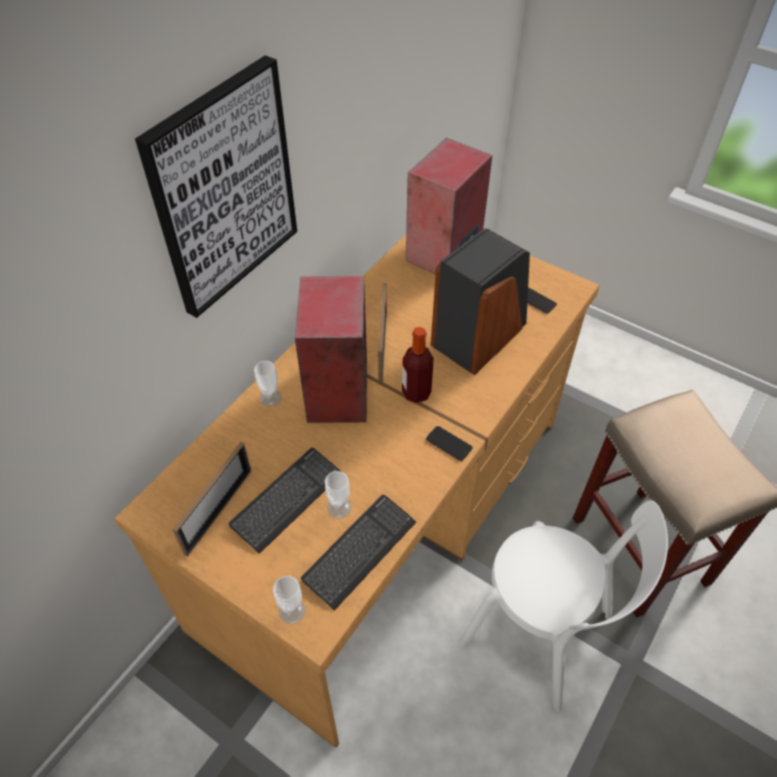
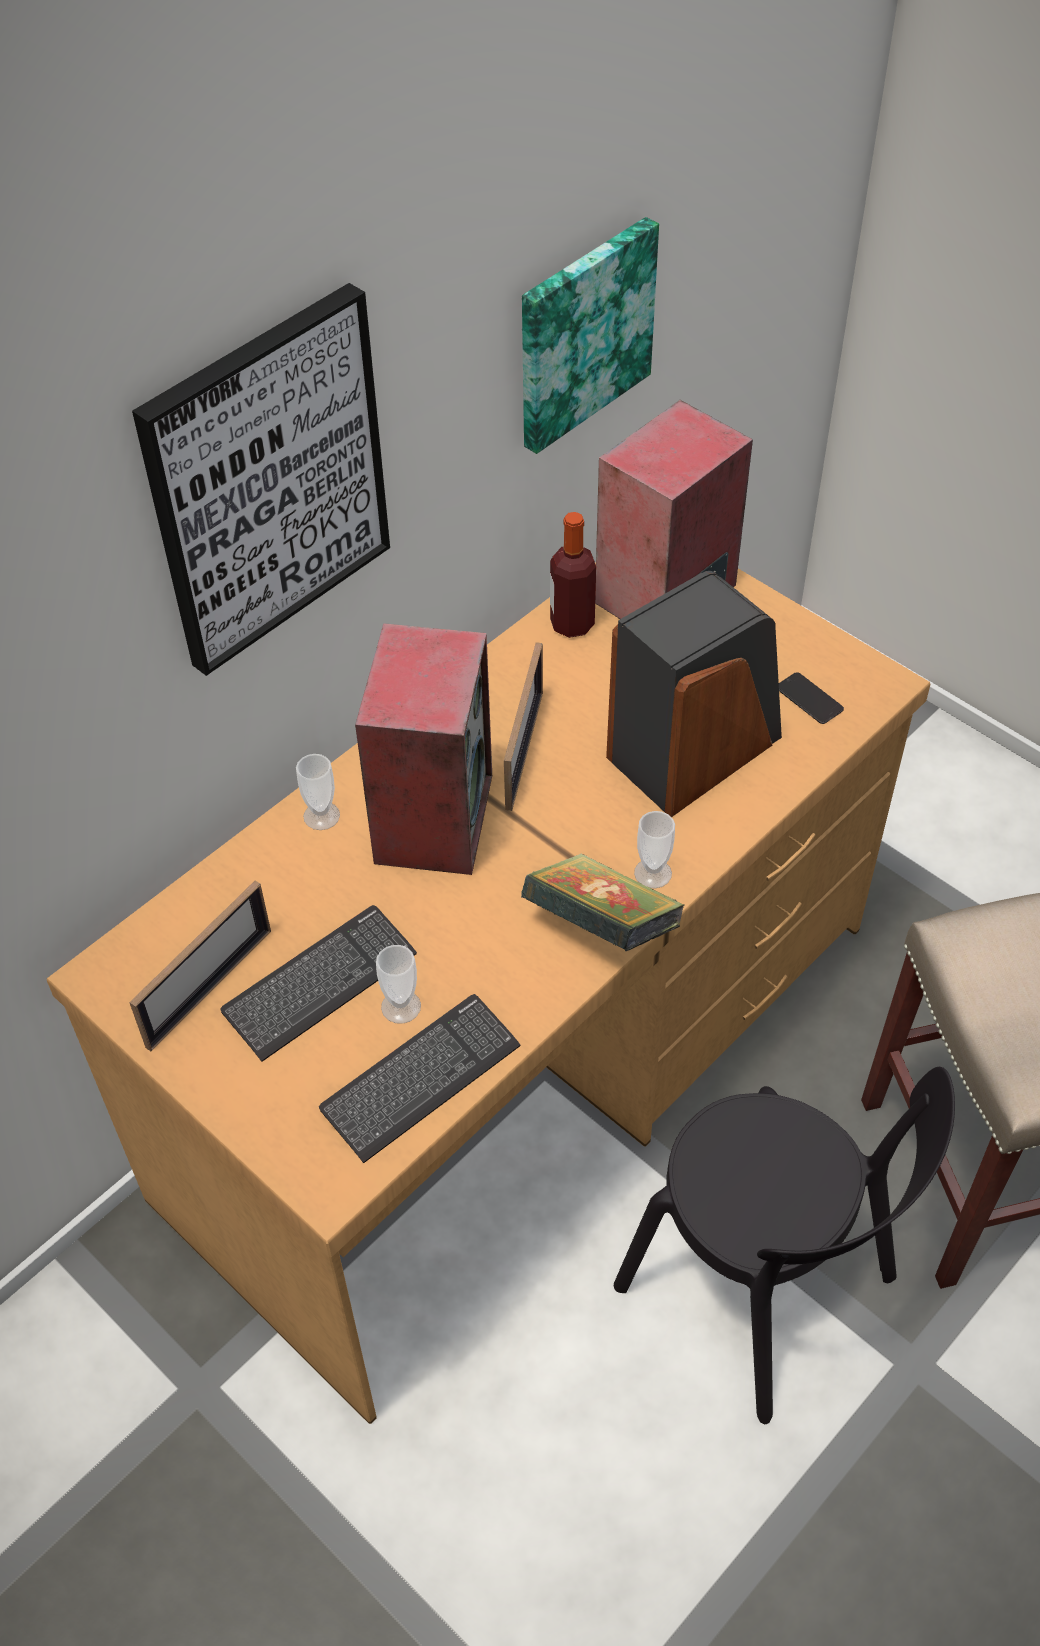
camera: 10 degrees right, 0 degrees up
cup [273,576,305,624] -> cup moved to [634,811,675,888]
bottle [402,327,434,403] -> bottle moved to [550,512,596,638]
phone [426,426,473,461] -> book [521,853,685,951]
white chair [460,500,668,711] -> black chair [614,1067,955,1424]
none -> picture [522,217,659,454]

